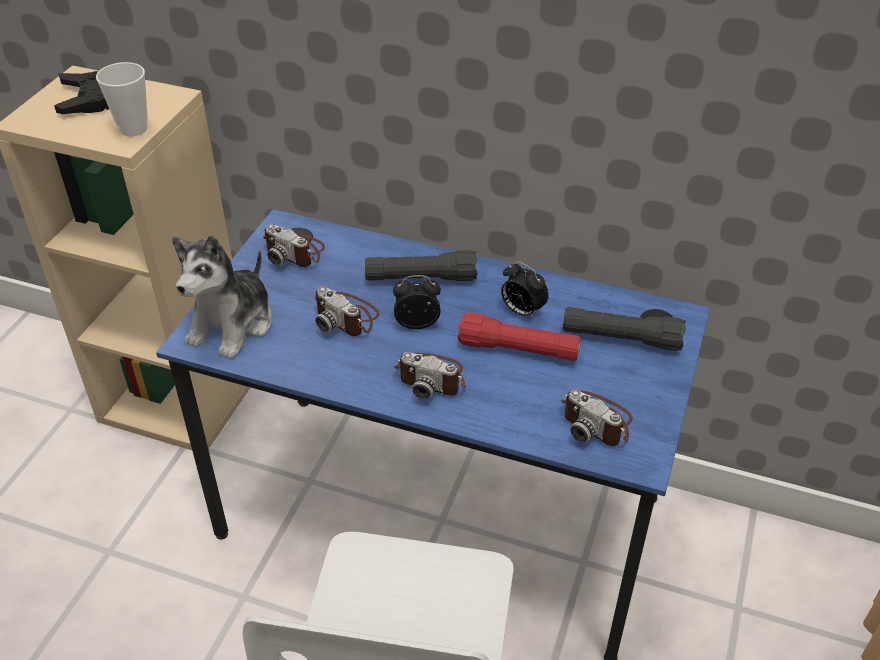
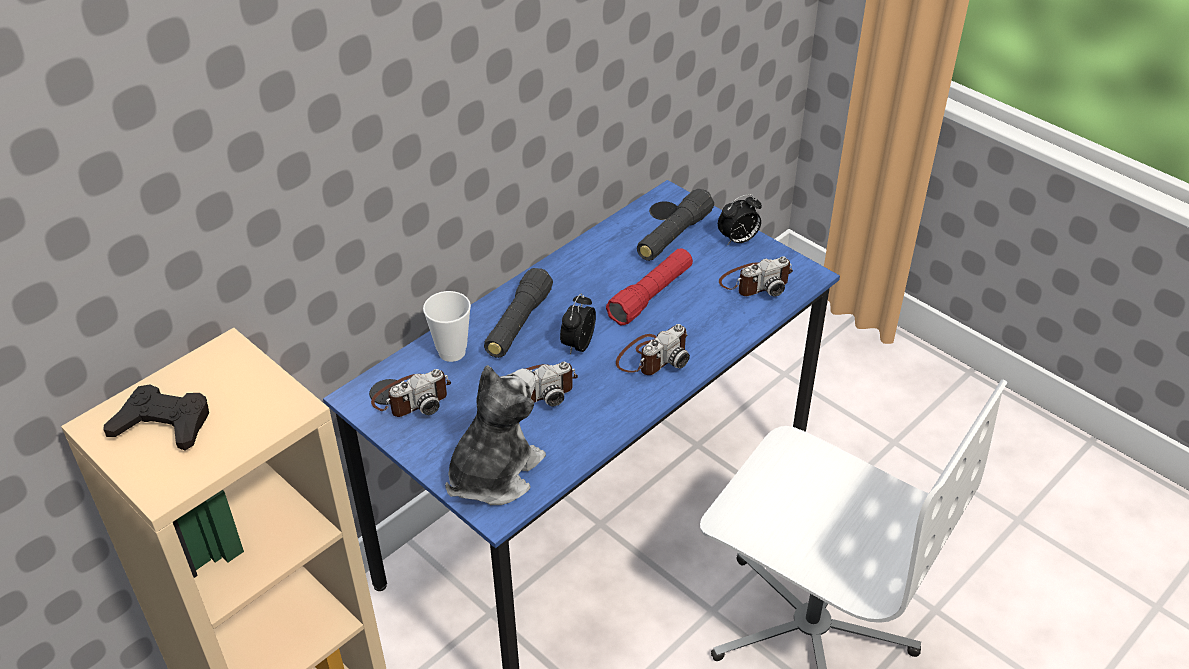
camera: 65 degrees left, 0 degrees up
cup [96,62,148,137] -> cup moved to [423,291,471,362]
plush toy [172,235,272,359] -> plush toy turned 105 degrees counterclockwise [445,365,546,505]
alarm clock [501,261,549,319] -> alarm clock moved to [718,194,762,246]

